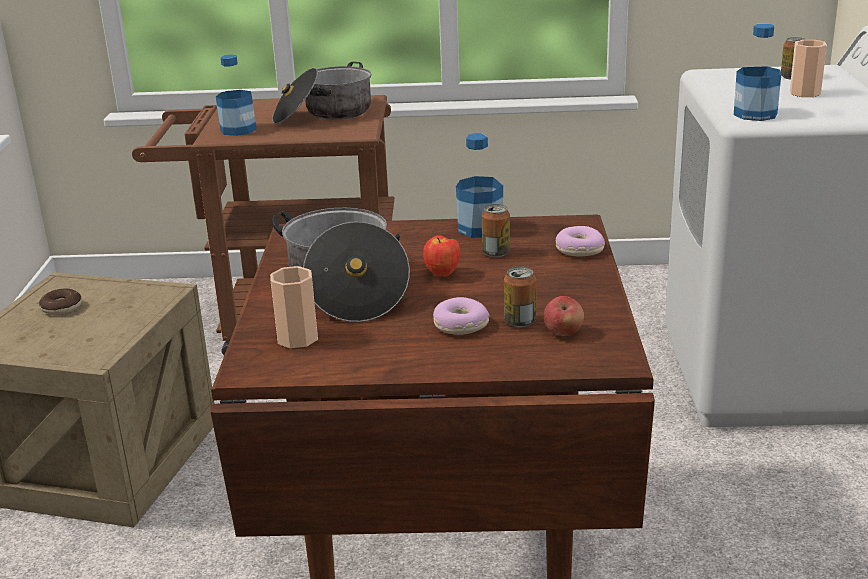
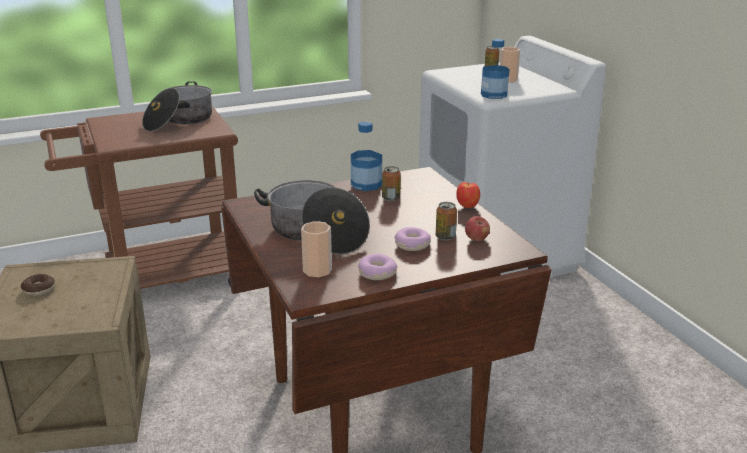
camera: 25 degrees left, 0 degrees up
bottle [216,55,257,136] -> none
apple [423,236,460,277] -> apple moved to [456,182,480,208]
donut [556,226,605,257] -> donut moved to [358,254,398,280]

